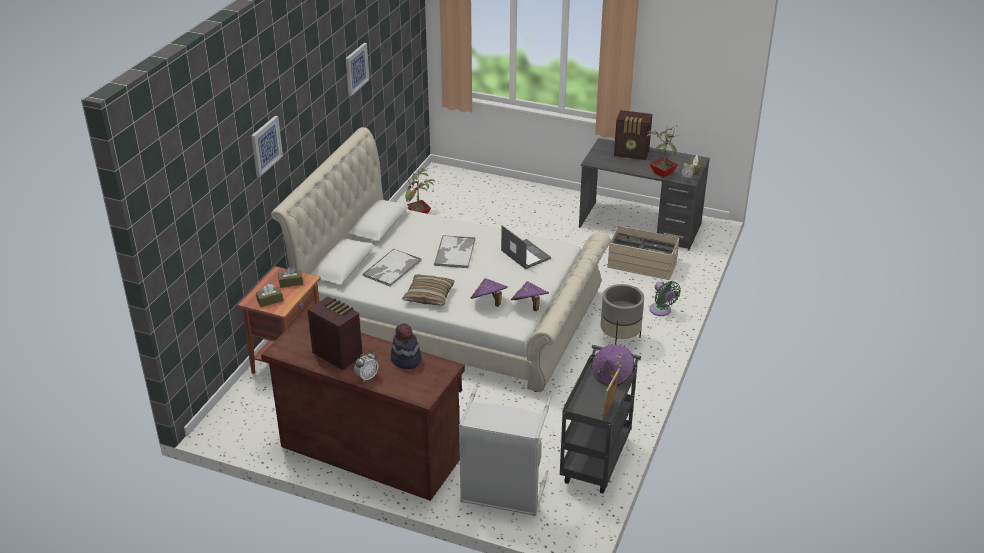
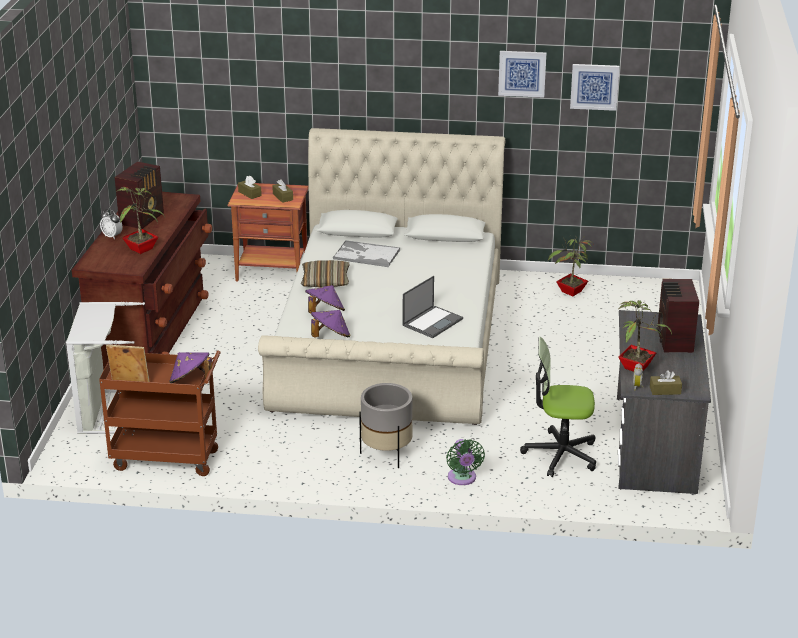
camera: 75 degrees right, 5 degrees down
picture [251,116,283,177] -> picture moved to [570,64,620,111]
hat [390,323,422,369] -> potted plant [115,187,166,254]
tray [434,235,476,268] -> none
grey cart [560,345,641,494] -> brown cart [99,351,220,476]
beige storage box [607,226,679,280] -> office chair [520,337,596,477]
green fan [649,281,681,316] -> green fan turned 60 degrees counterclockwise [446,439,485,485]

